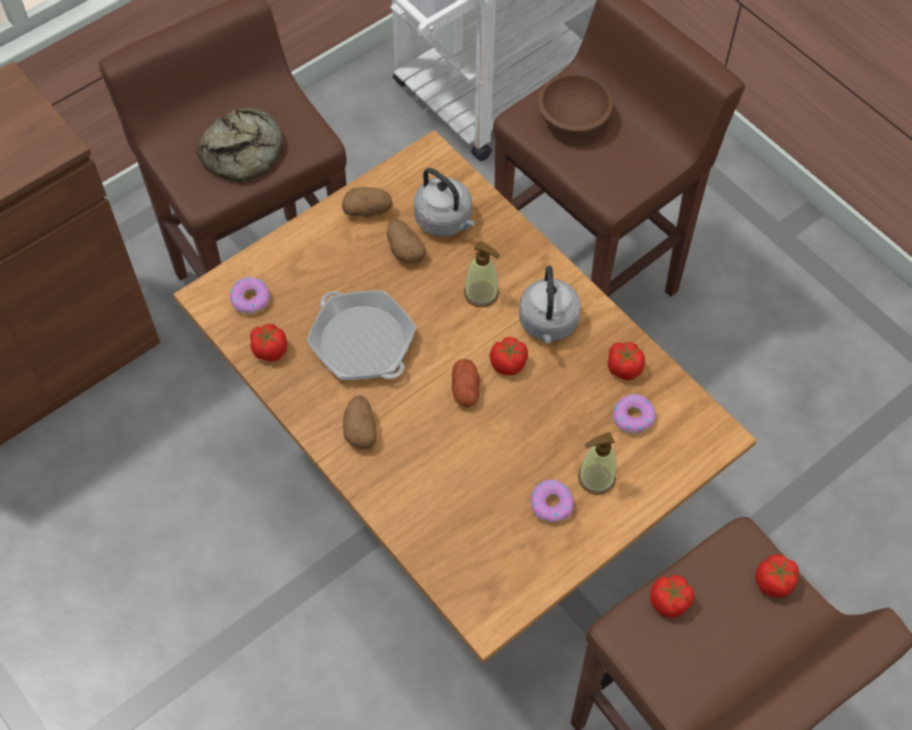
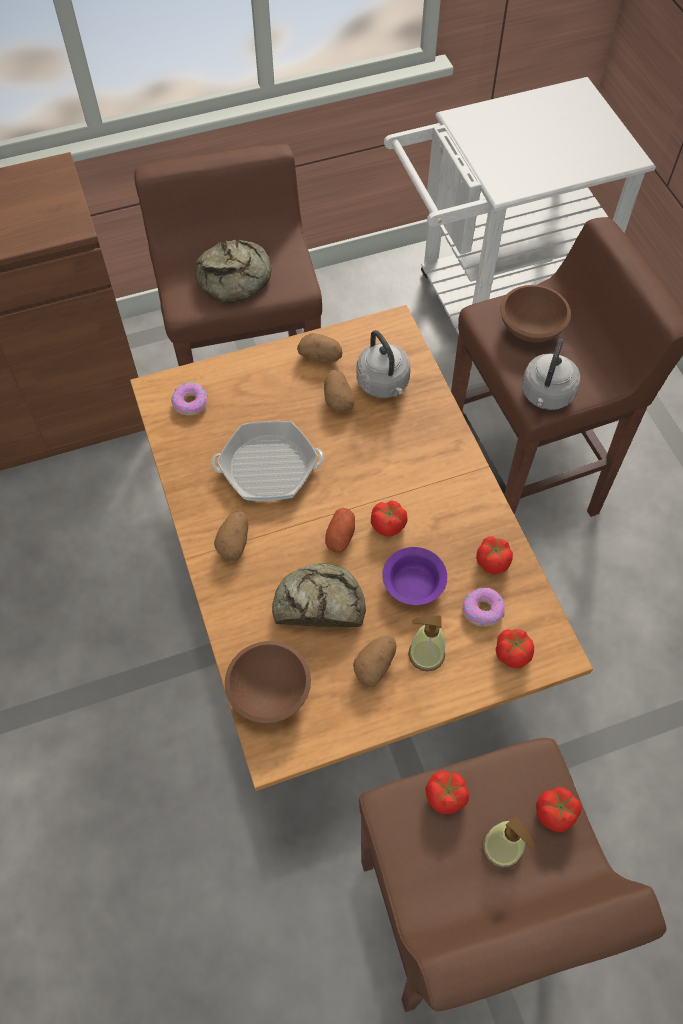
camera: 20 degrees right, 0 degrees up
tomato [250,324,287,362] -> tomato moved to [496,629,534,668]
frying pan [307,290,416,380] -> frying pan turned 105 degrees clockwise [211,421,324,501]
soap dispenser [464,241,500,307] -> soap dispenser moved to [482,816,535,869]
grey kettle [519,266,581,343] -> grey kettle moved to [522,338,580,410]
donut [531,480,574,523] -> potato [353,636,396,687]
none -> brown bowl [225,641,311,724]
none -> bread [272,564,366,628]
none -> purple bowl [382,547,447,605]

